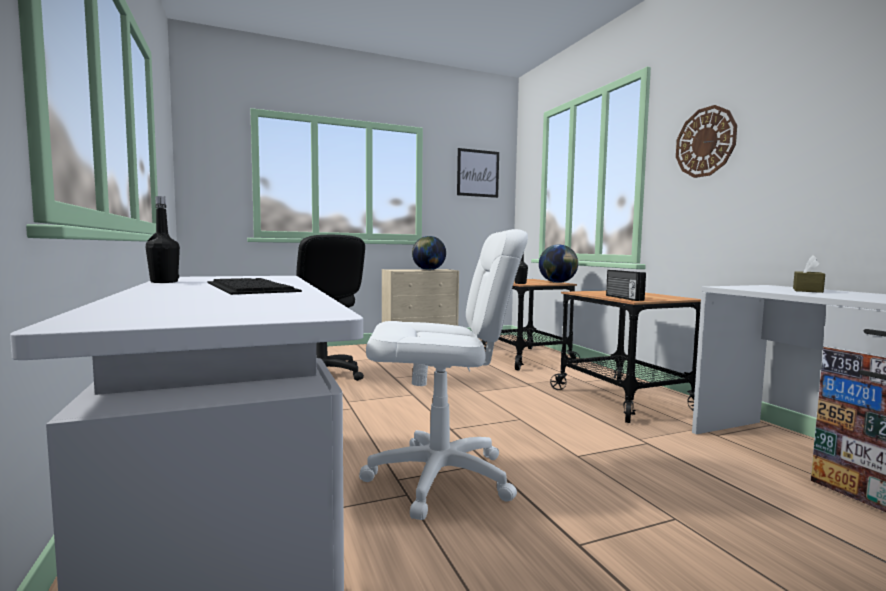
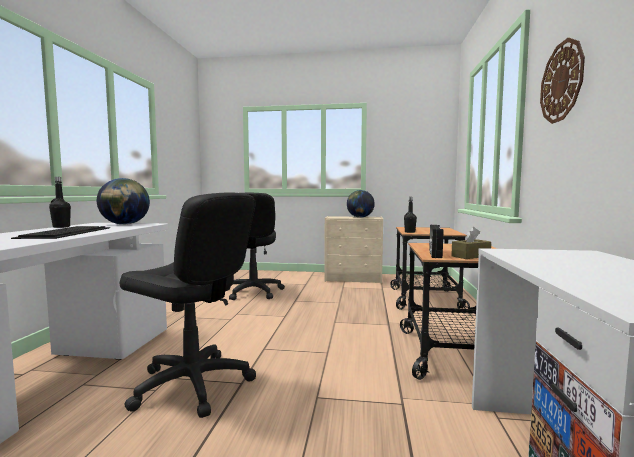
camera: 30 degrees right, 0 degrees up
white office chair [359,229,528,520] -> black office chair [120,192,256,418]
picture [457,148,499,198] -> none
globe [539,245,578,283] -> globe moved to [97,178,150,225]
brown tissue box [793,255,825,293] -> brown tissue box moved to [451,227,491,259]

